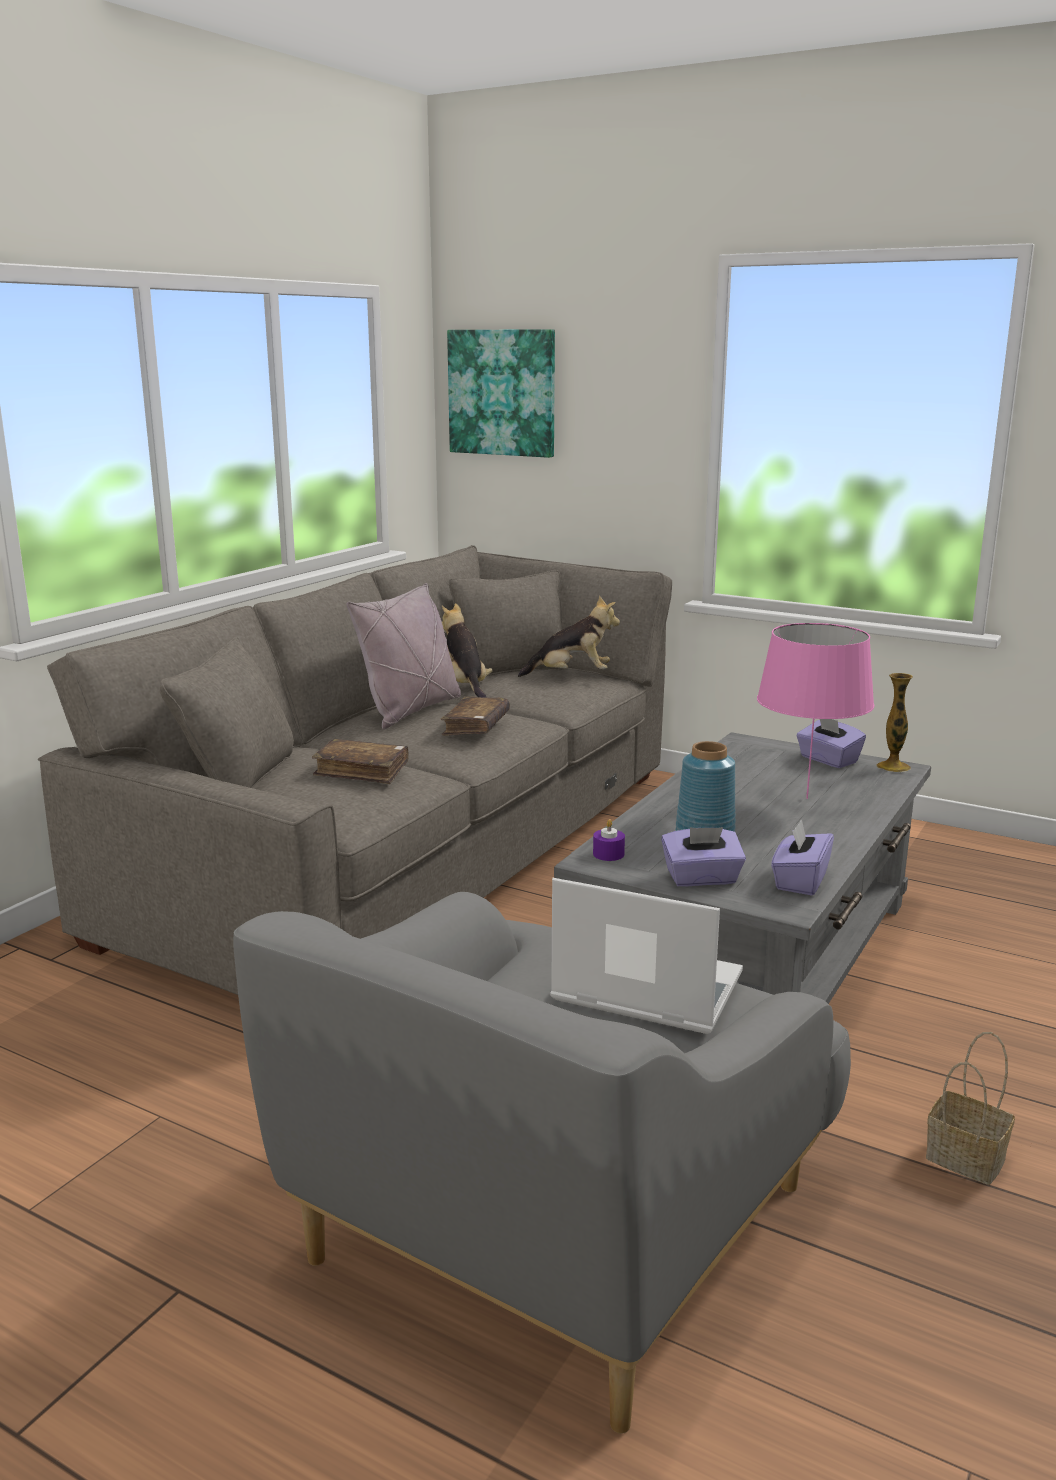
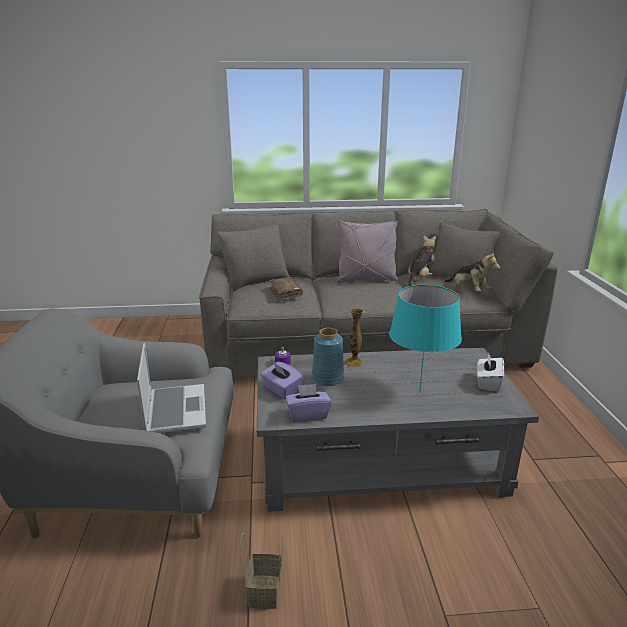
camera: 55 degrees right, 5 degrees up
brown book [440,697,510,736] -> none
picture [447,329,555,458] -> none
pink table lamp [757,623,875,799] -> turquoise table lamp [389,285,462,390]
purple tissue box [796,719,866,768] -> white tissue box [477,353,504,392]
vase [876,673,913,772] -> vase moved to [345,308,364,367]

